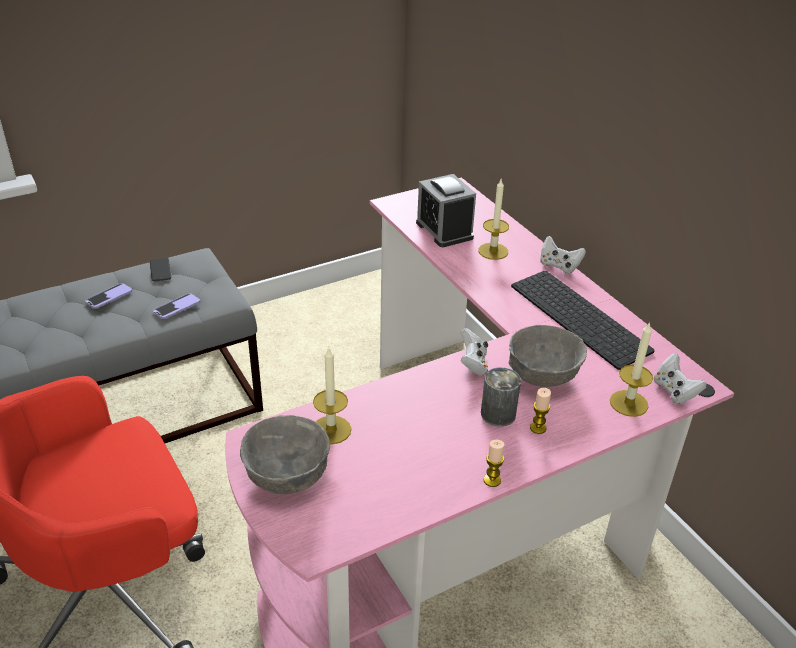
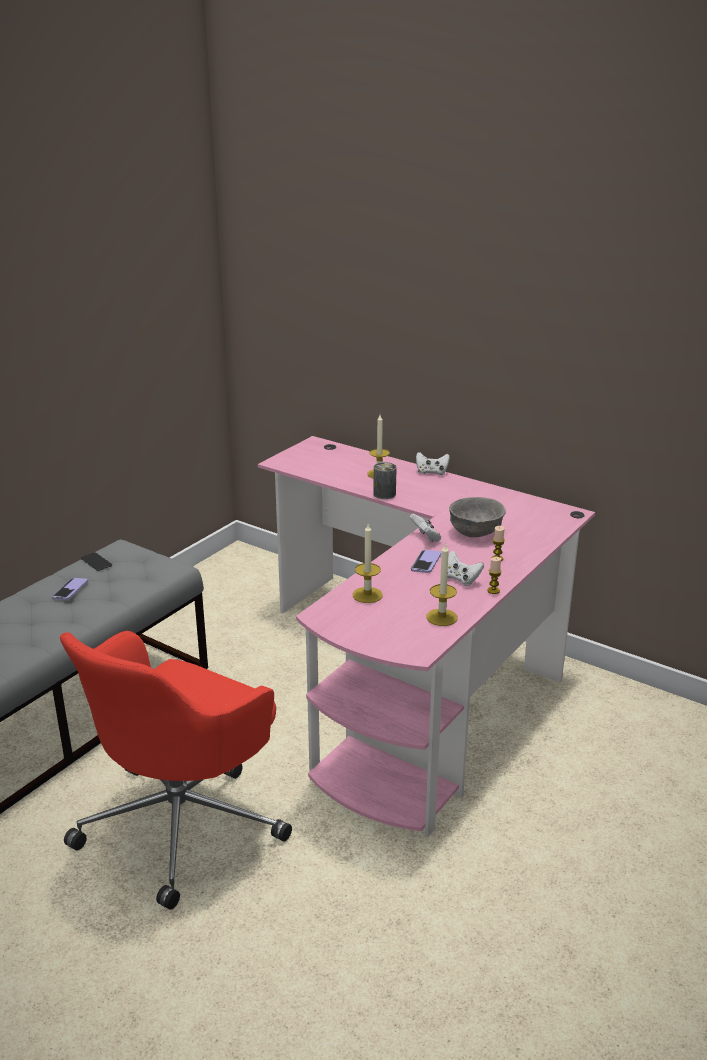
camera: 25 degrees left, 10 degrees down
phone [153,293,200,319] -> phone moved to [411,550,441,573]
grey bowl [240,415,330,494] -> none
alarm clock [416,174,476,247] -> none
can [481,367,521,426] -> can moved to [373,462,397,499]
keyboard [511,271,655,370] -> none
candle [610,322,653,417] -> candle moved to [426,543,458,626]
white game controller [654,353,707,404] -> white game controller moved to [447,551,484,586]

